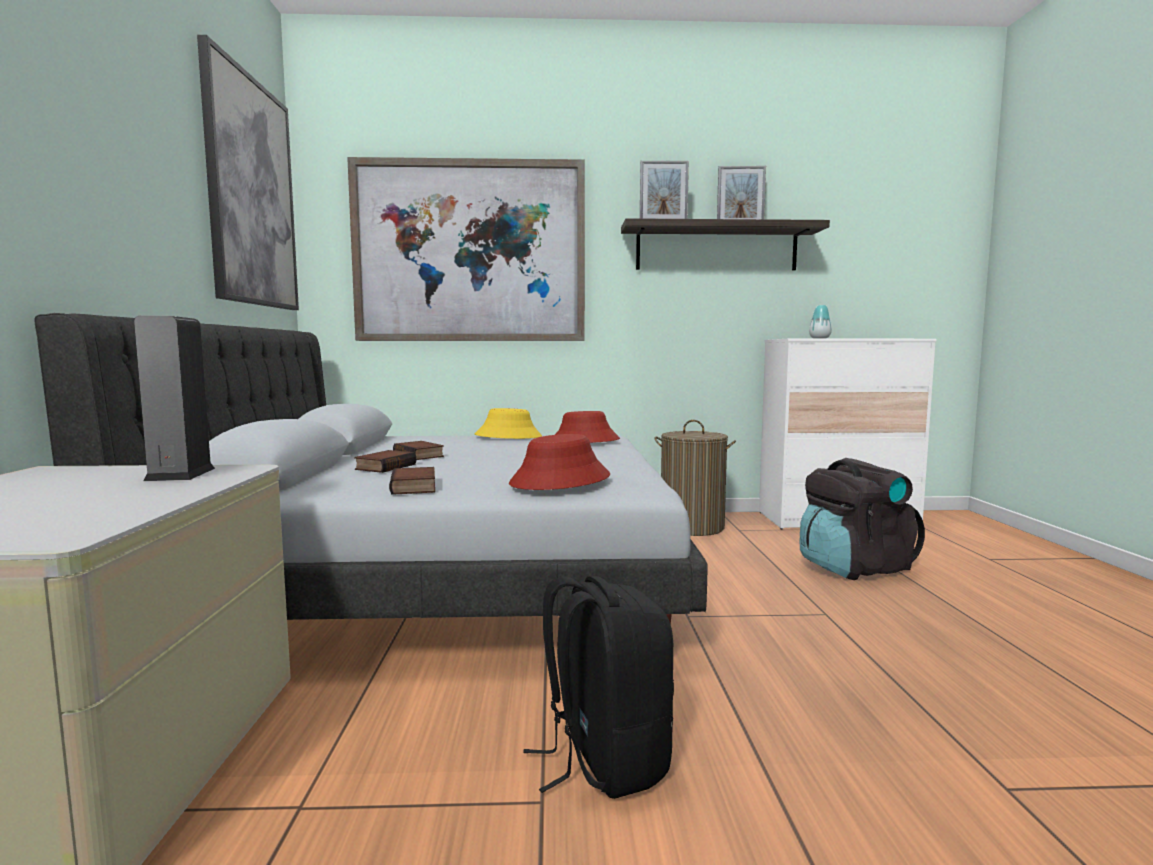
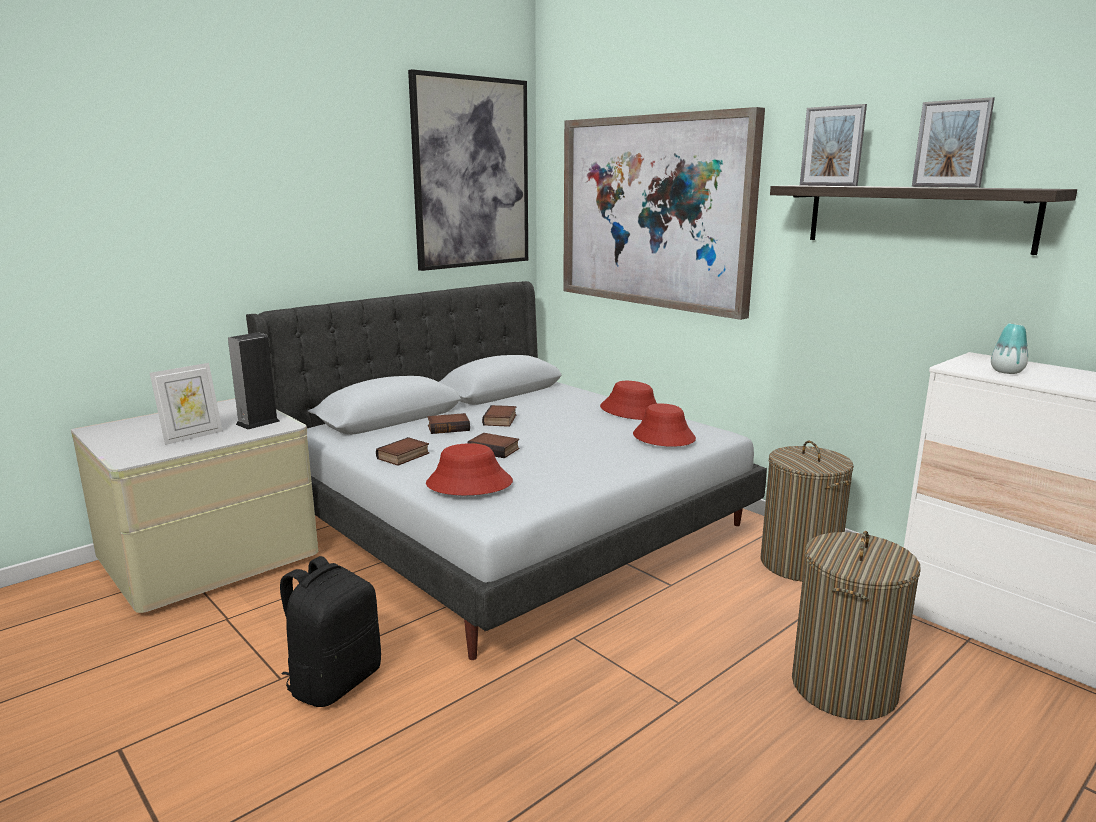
camera: 50 degrees right, 10 degrees up
yellow hat [475,408,542,439] -> red hat [600,381,657,420]
black backpack [800,458,925,580] -> laundry basket [792,531,921,720]
none -> picture frame [150,363,223,445]
none -> book [467,433,519,458]

